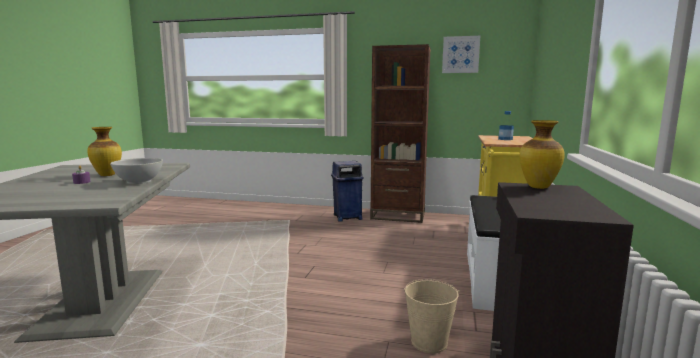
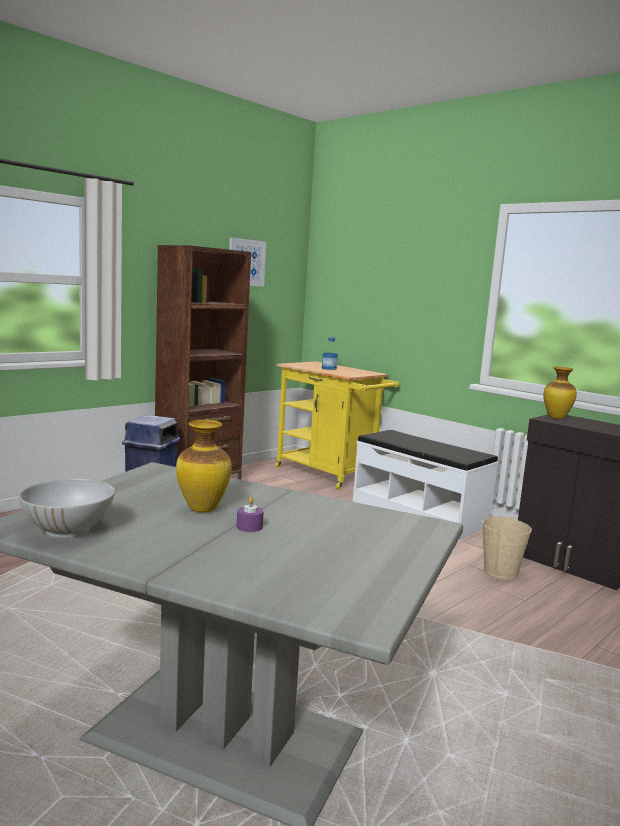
camera: 60 degrees left, 0 degrees up
white bowl [110,158,163,184] -> white bowl moved to [18,478,115,538]

